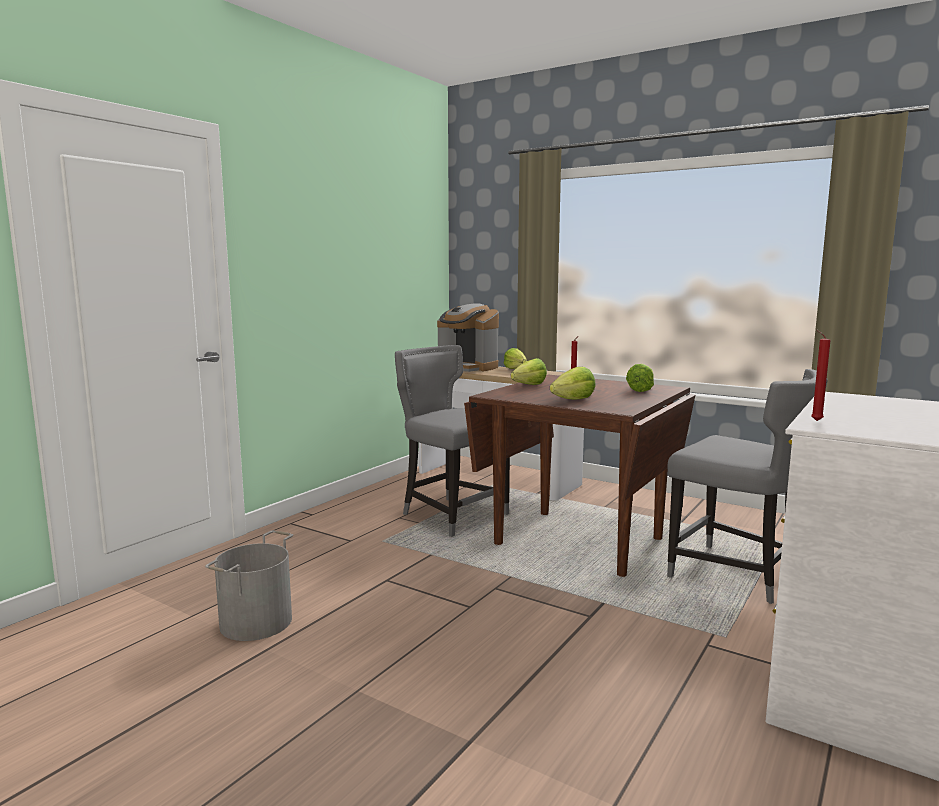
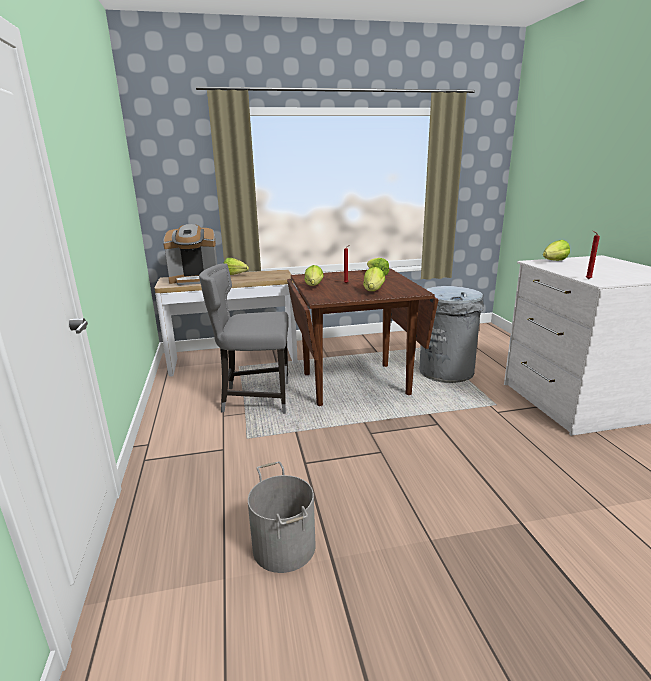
camera: 45 degrees left, 10 degrees up
grey chair [667,369,828,604] -> grey trash can [419,286,483,383]
none -> lettuce [543,240,570,261]

